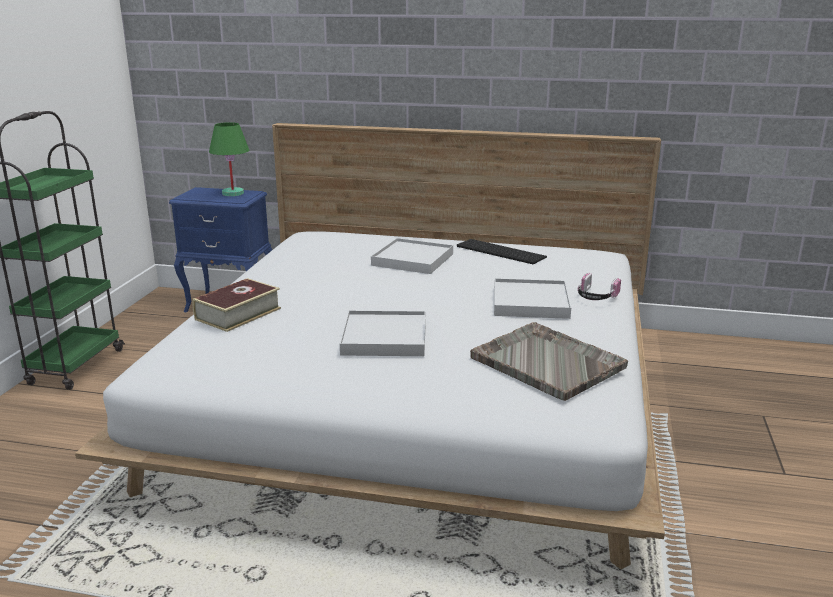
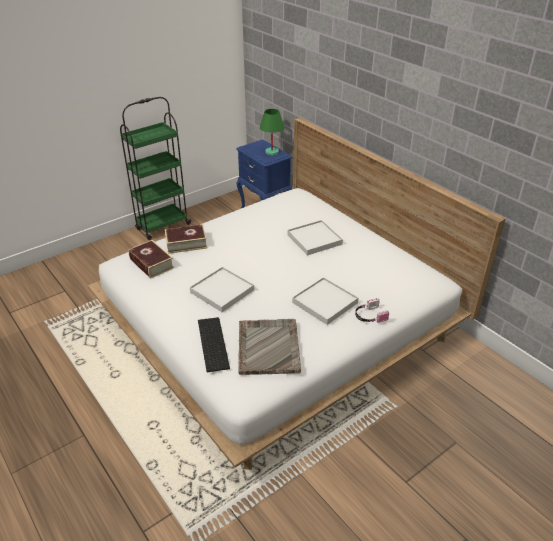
camera: 40 degrees right, 15 degrees up
keyboard [457,239,547,264] -> keyboard moved to [198,317,230,372]
none -> book [129,240,174,279]

